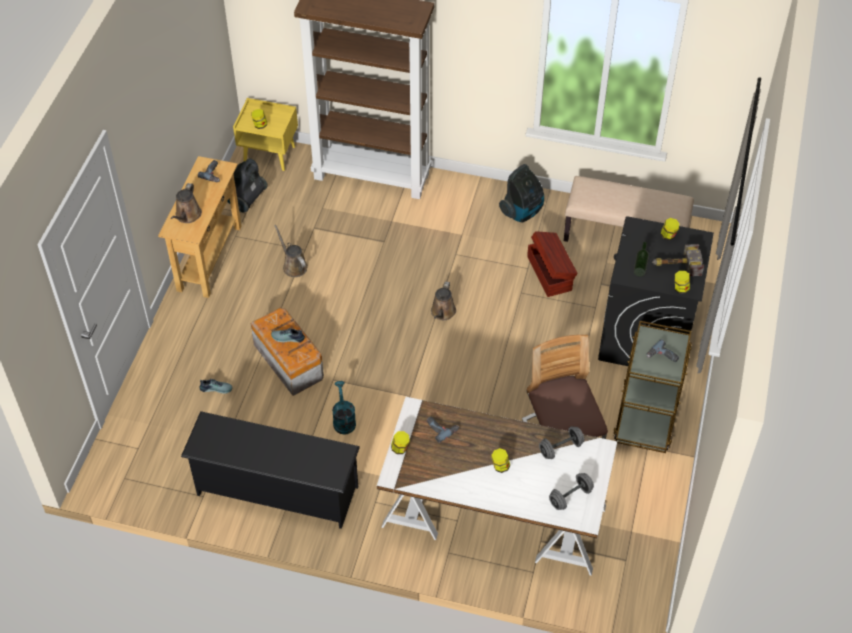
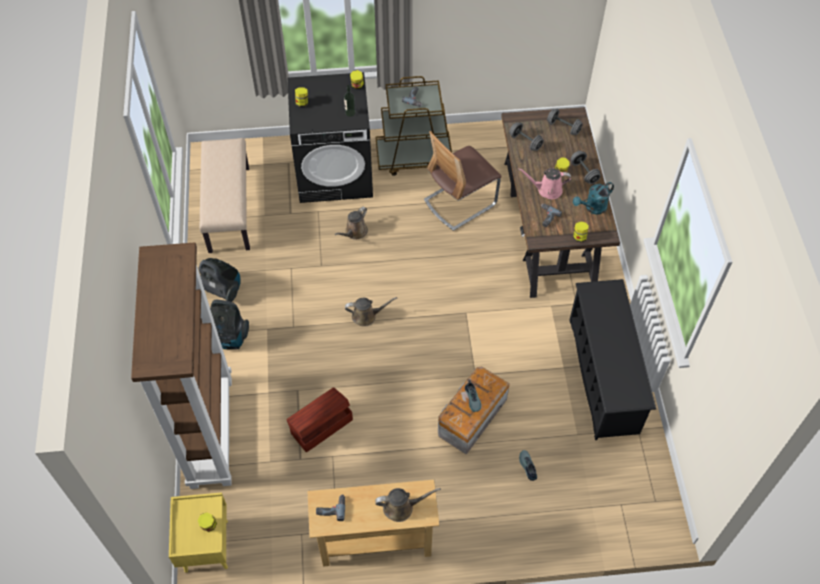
camera: 110 degrees left, 5 degrees up
vacuum cleaner [227,158,268,213] -> vacuum cleaner moved to [210,299,249,350]
brown watering can [274,225,307,277] -> brown watering can moved to [334,206,368,240]
turquoise watering can [332,381,356,435] -> turquoise watering can moved to [573,182,614,215]
white desk [377,397,617,576] -> brown desk [501,107,620,298]
brown storage box [527,231,578,297] -> brown storage box moved to [286,387,353,453]
hammer [652,244,704,276] -> none
none -> pink watering can [518,168,571,199]
none -> grey dumbbell [571,151,601,184]

